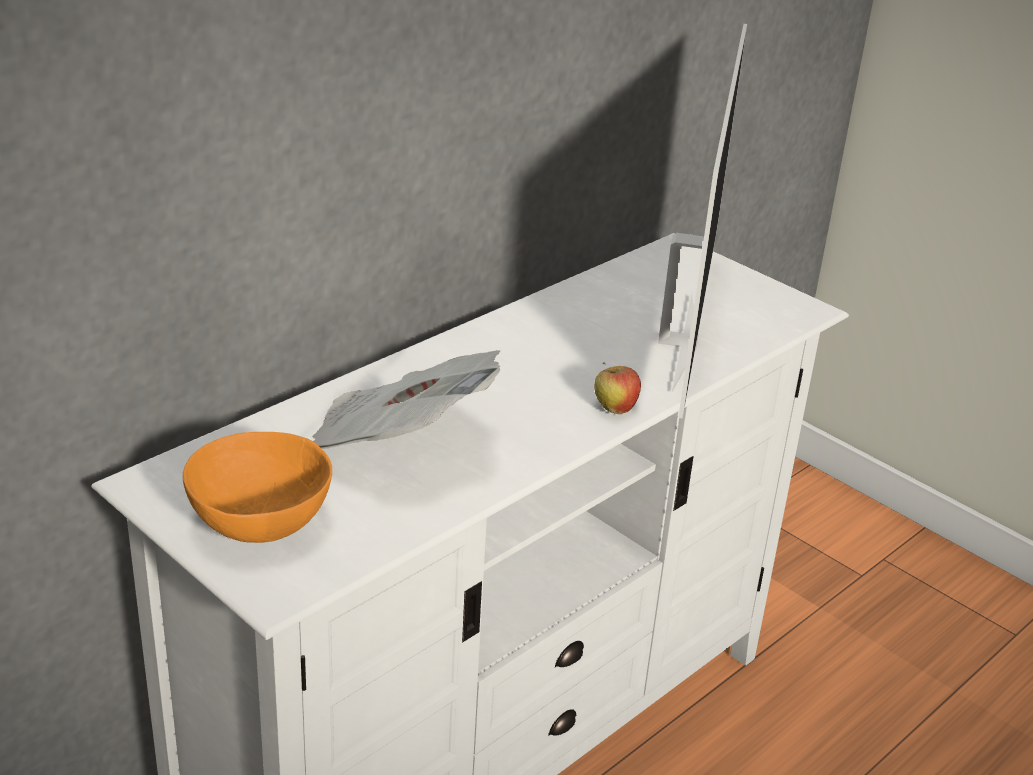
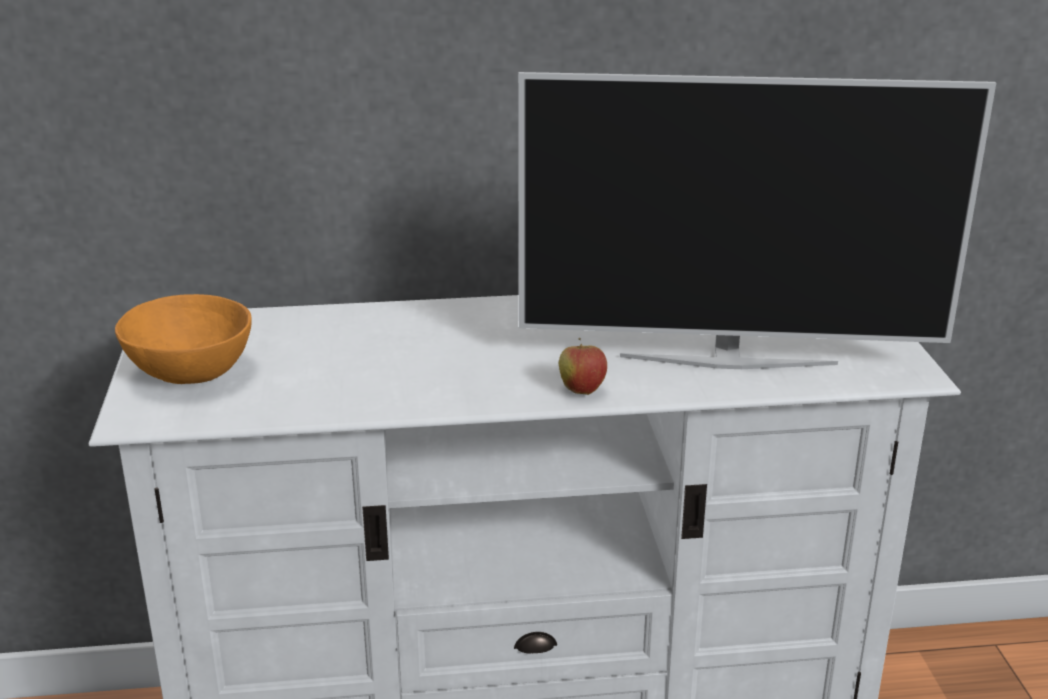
camera: 40 degrees right, 5 degrees down
newspaper [313,350,500,449] -> none
television [658,24,747,419] -> television turned 45 degrees clockwise [518,72,996,369]

